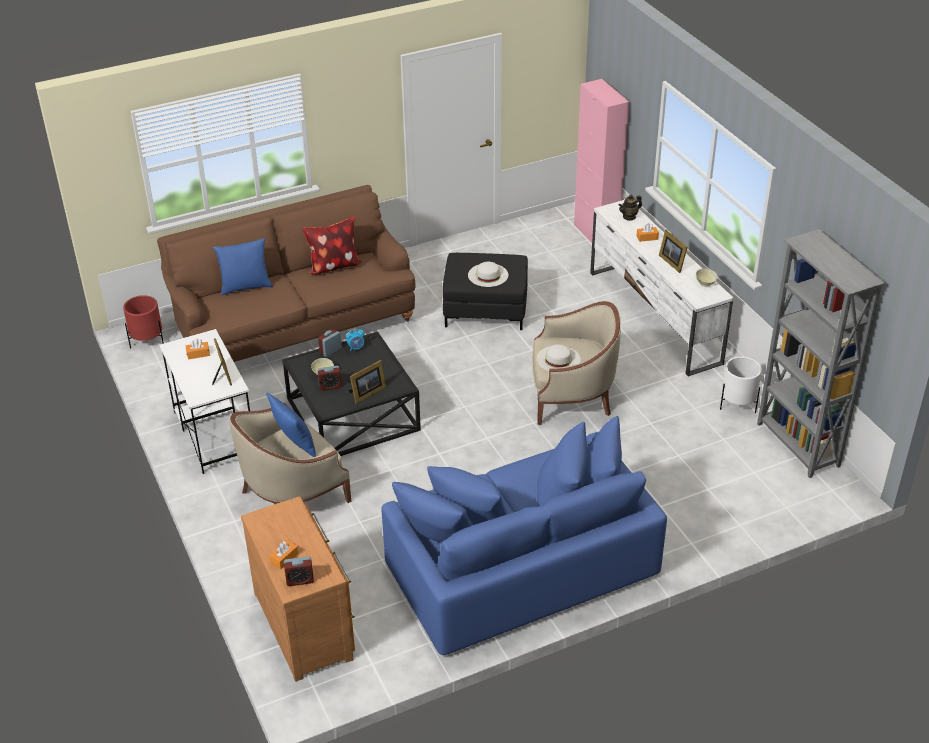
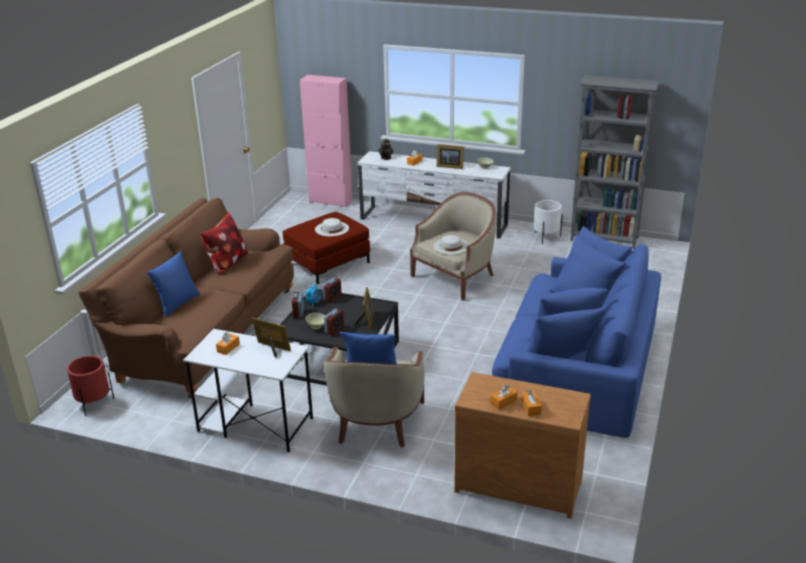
camera: 45 degrees left, 10 degrees down
alarm clock [284,556,314,586] -> alarm clock moved to [322,278,342,303]
black ottoman [443,253,528,330] -> red ottoman [283,212,370,284]
none -> orange tissue box [490,385,517,410]

